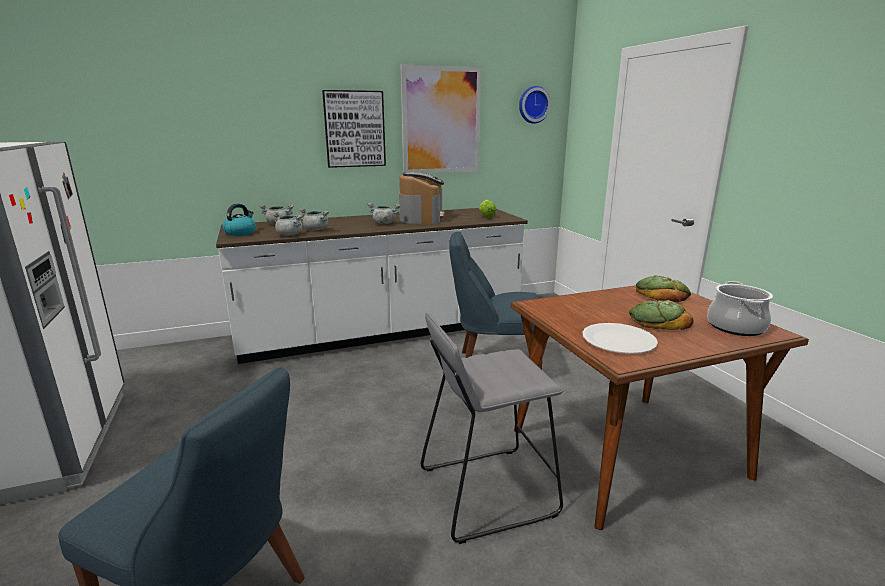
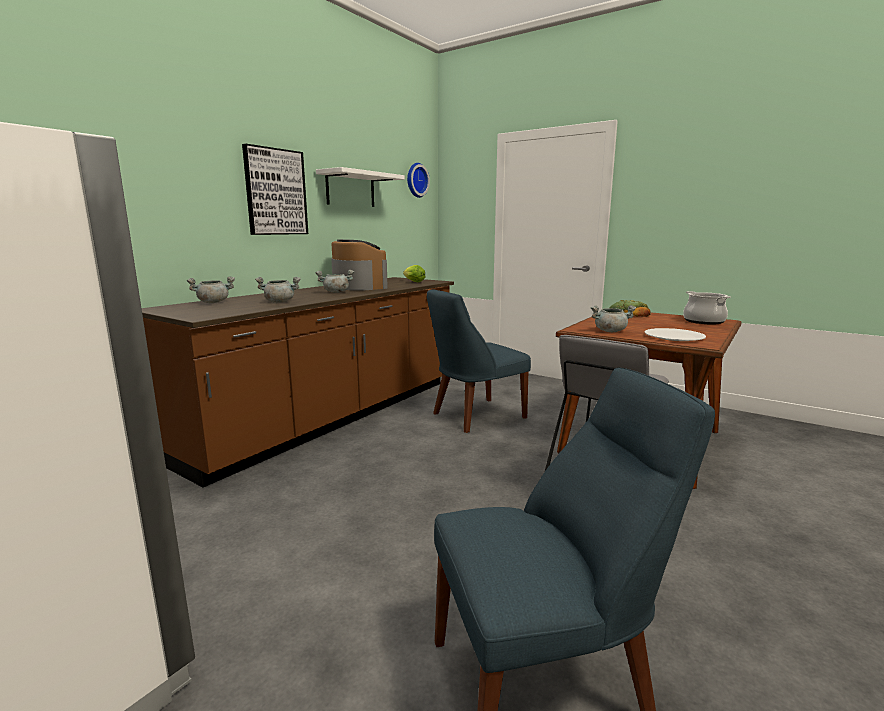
camera: 35 degrees left, 5 degrees down
white counter [216,208,528,364] -> brown counter [142,277,454,488]
kettle [222,204,256,236] -> none
grey cooking pot [272,212,303,236] -> grey cooking pot moved to [591,305,636,332]
picture [400,65,481,173] -> white shelf [316,167,405,207]
bread [629,300,694,330] -> none

